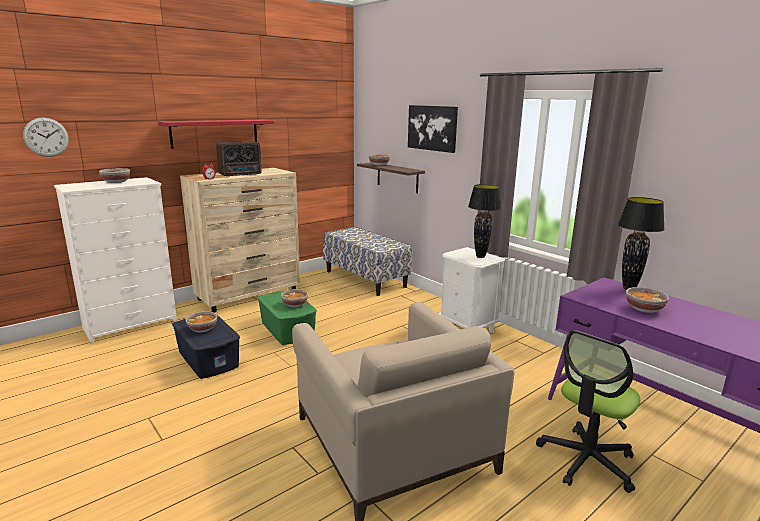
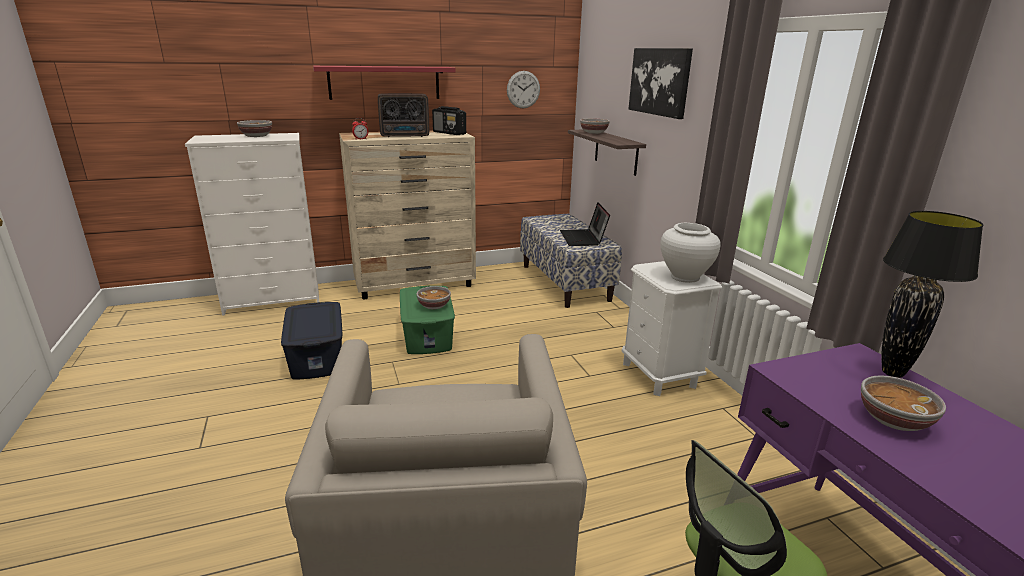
camera: 20 degrees right, 5 degrees up
wall clock [23,118,69,157] -> wall clock moved to [507,71,540,108]
bowl [186,311,217,333] -> none
black table lamp [468,184,502,258] -> white vase [660,223,721,283]
none -> radio [432,106,466,135]
none -> laptop [560,202,610,246]

